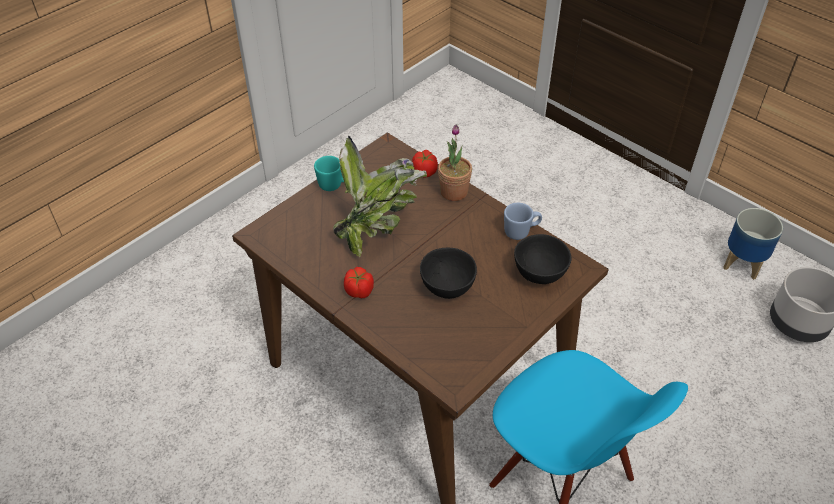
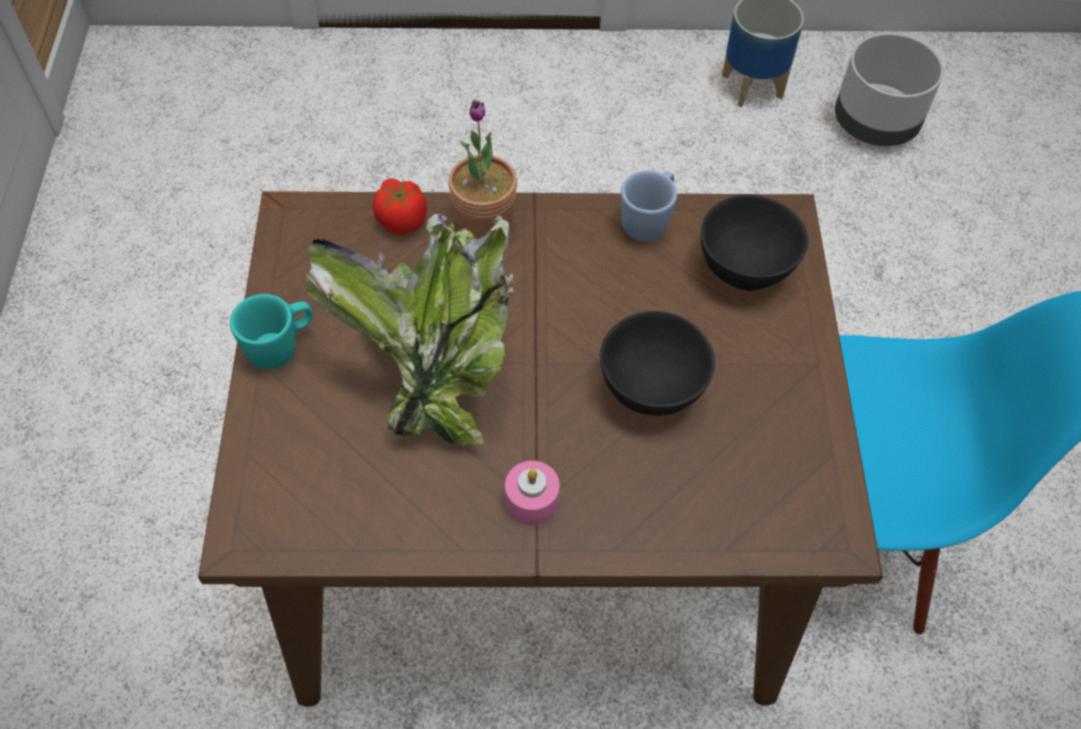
camera: 45 degrees left, 10 degrees up
tomato [344,267,374,299] -> pink candle [505,461,560,525]

